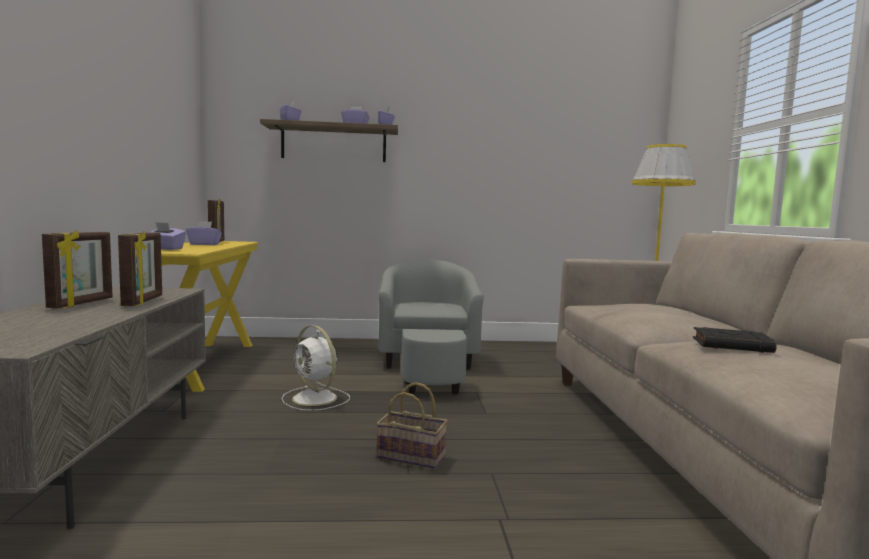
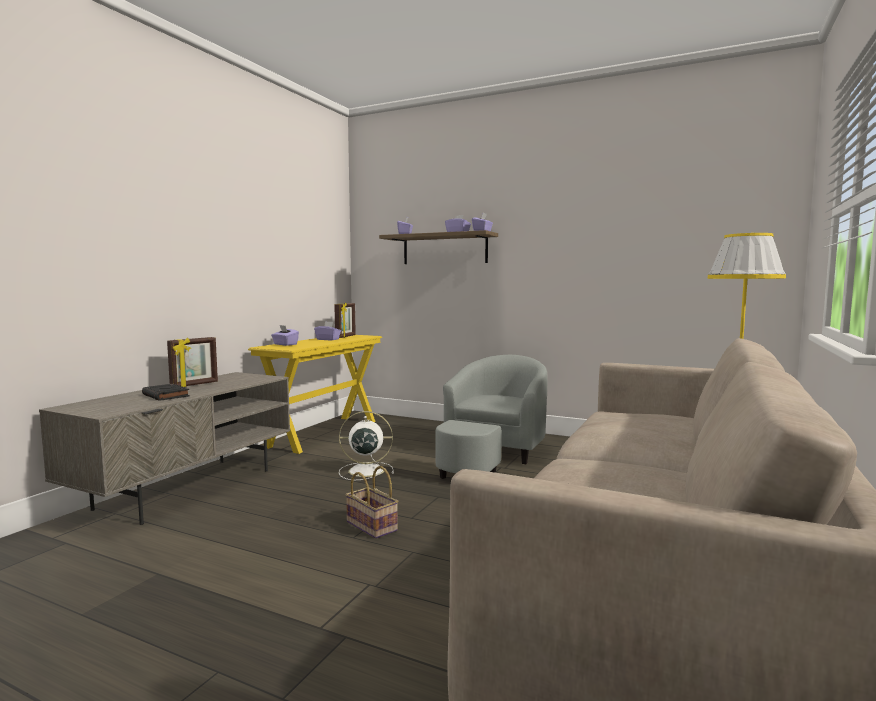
camera: 30 degrees right, 0 degrees up
picture frame [118,231,162,306] -> none
white fan [281,325,350,411] -> white fan turned 105 degrees clockwise [339,411,394,481]
black book [693,327,777,353] -> black book moved to [142,384,190,401]

